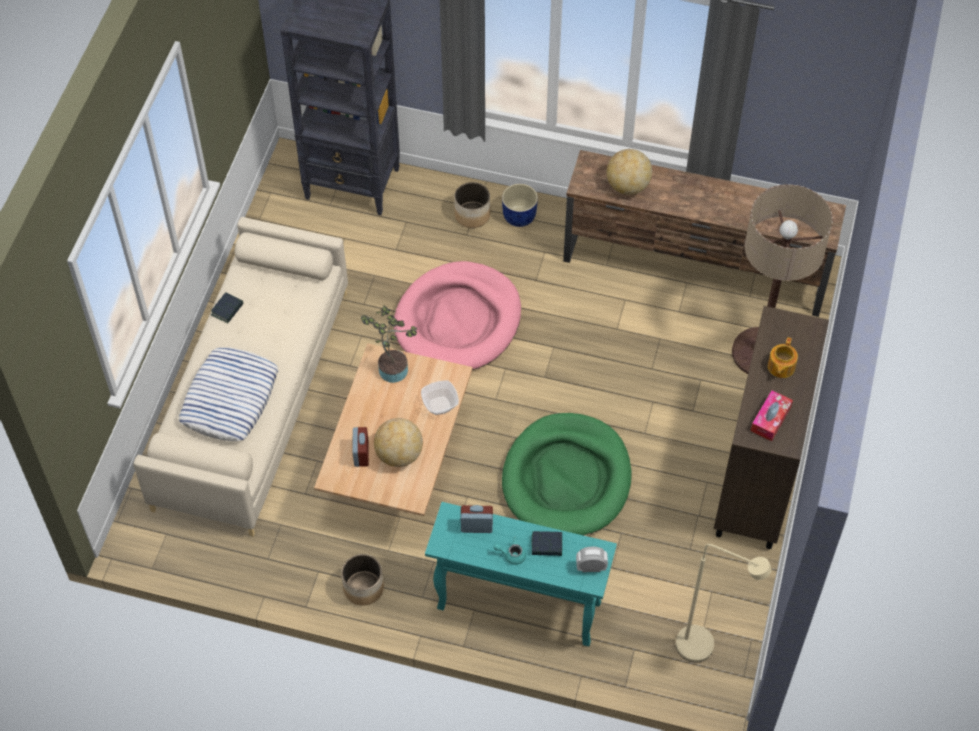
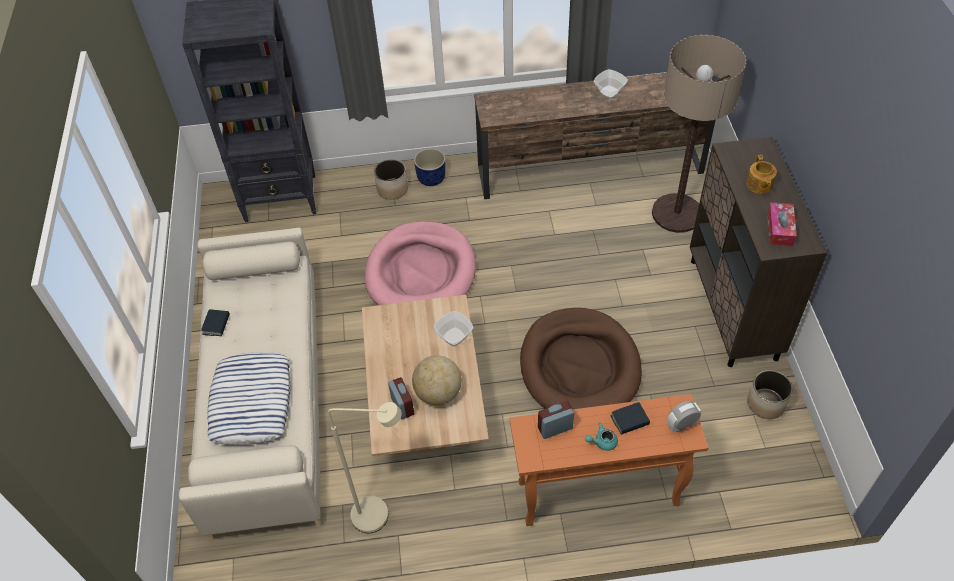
camera: 20 degrees left, 5 degrees down
planter [341,554,384,606] -> planter moved to [747,370,793,419]
potted plant [361,305,417,383] -> none
turquoise console table [425,502,617,646] -> orange console table [510,394,708,526]
green dog bed [502,413,631,536] -> brown dog bed [520,308,642,409]
globe [606,149,652,195] -> none
beige floor lamp [676,544,772,663] -> beige floor lamp moved to [328,402,402,533]
none -> bowl [593,69,628,98]

